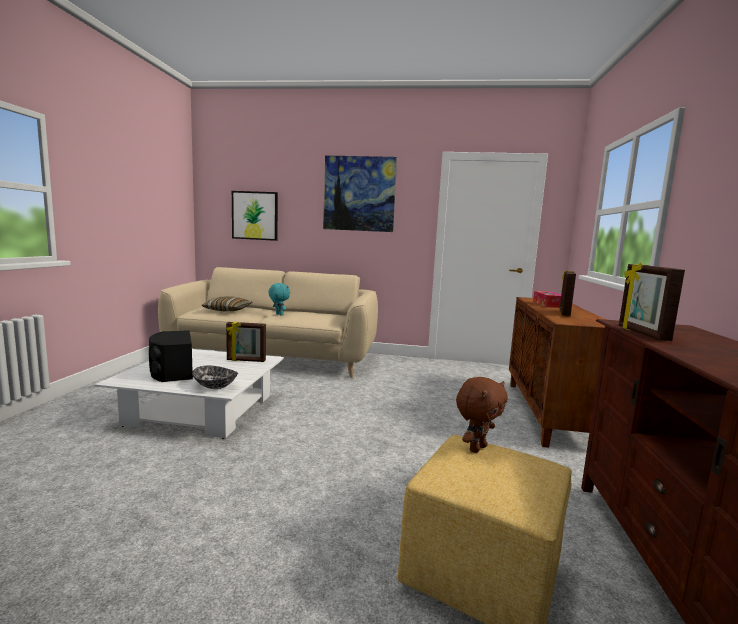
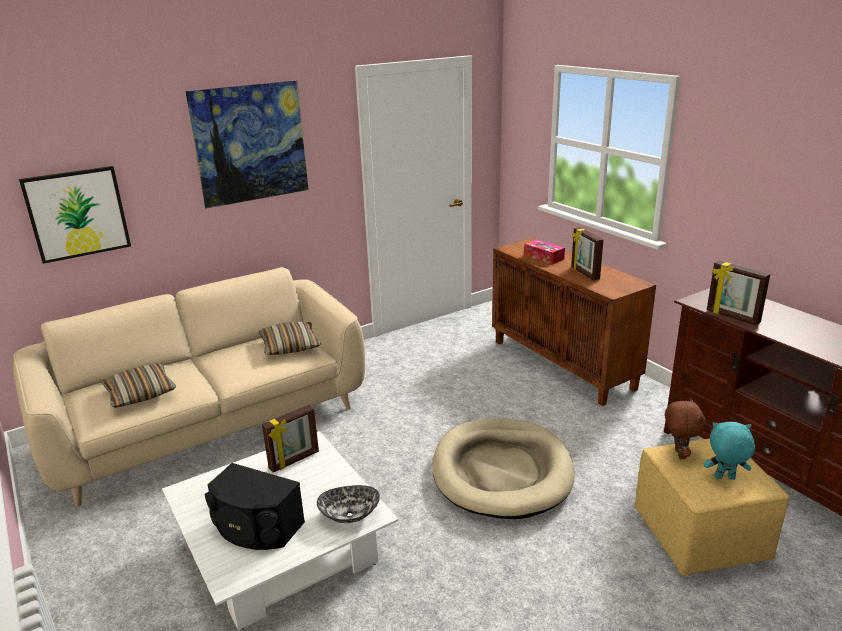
camera: 40 degrees left, 15 degrees up
turquoise plush toy [268,283,290,316] -> turquoise plush toy moved to [704,422,755,480]
none -> pillow [259,322,321,355]
none -> beige dog bed [432,419,574,519]

